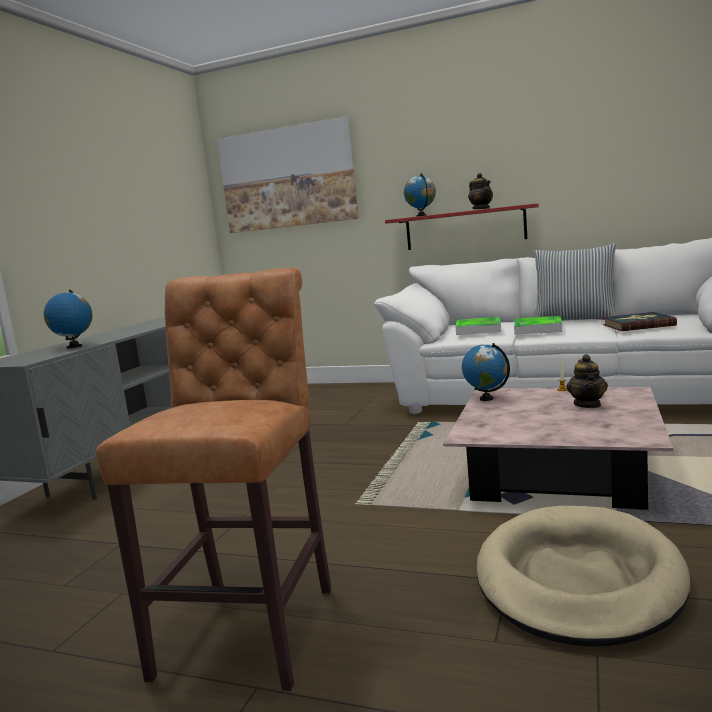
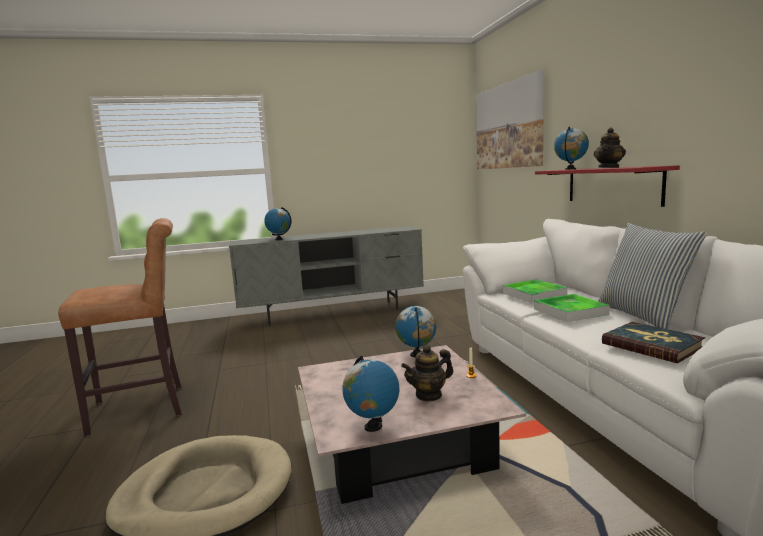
camera: 55 degrees right, 0 degrees up
none -> globe [343,356,399,432]

